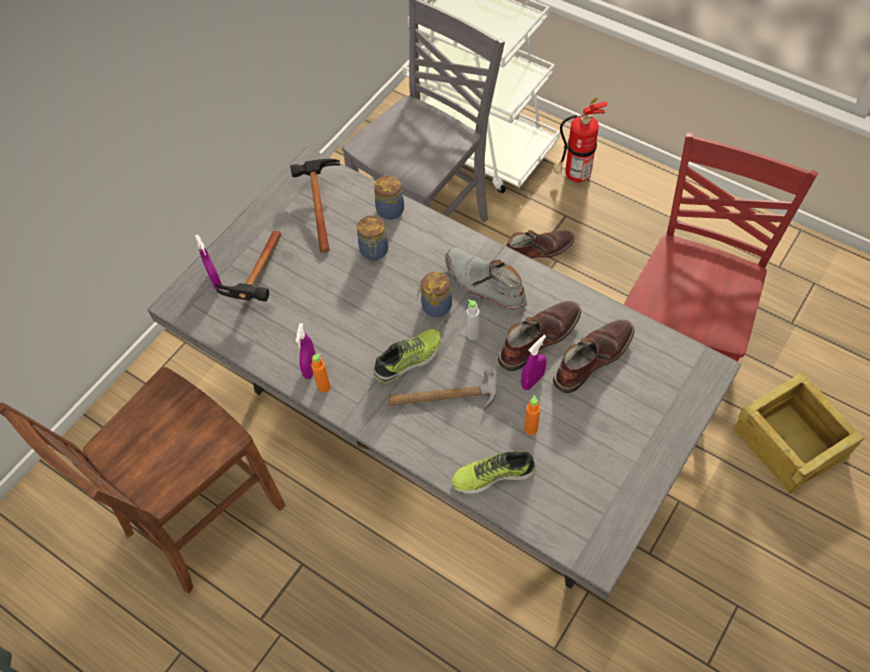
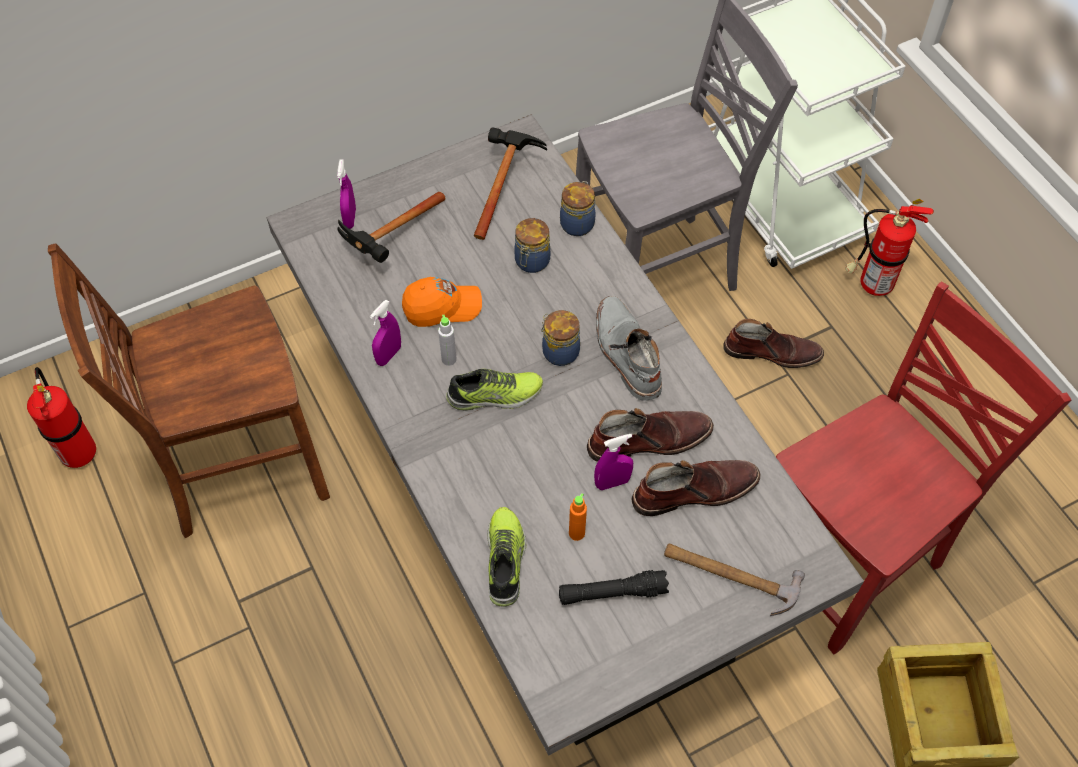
camera: 25 degrees right, 0 degrees up
orange bottle [311,353,331,393] -> none
hammer [388,370,496,411] -> hammer moved to [664,544,805,616]
shoe [451,451,536,494] -> shoe turned 75 degrees clockwise [487,507,526,607]
grey bottle [466,299,479,340] -> grey bottle moved to [438,315,457,366]
none -> fire extinguisher [27,367,96,468]
none -> orange cap [402,277,482,327]
none -> black flashlight [559,570,669,605]

